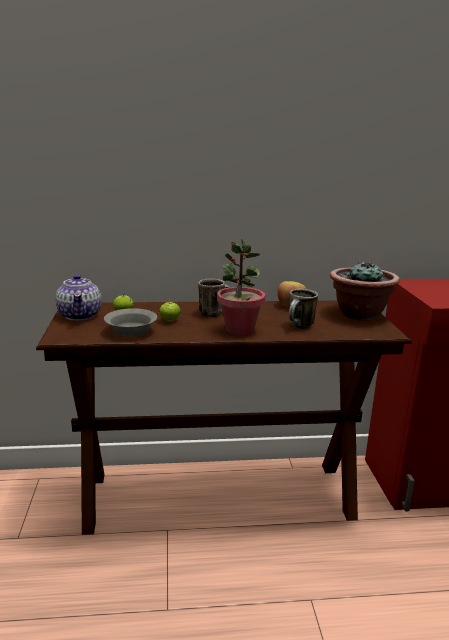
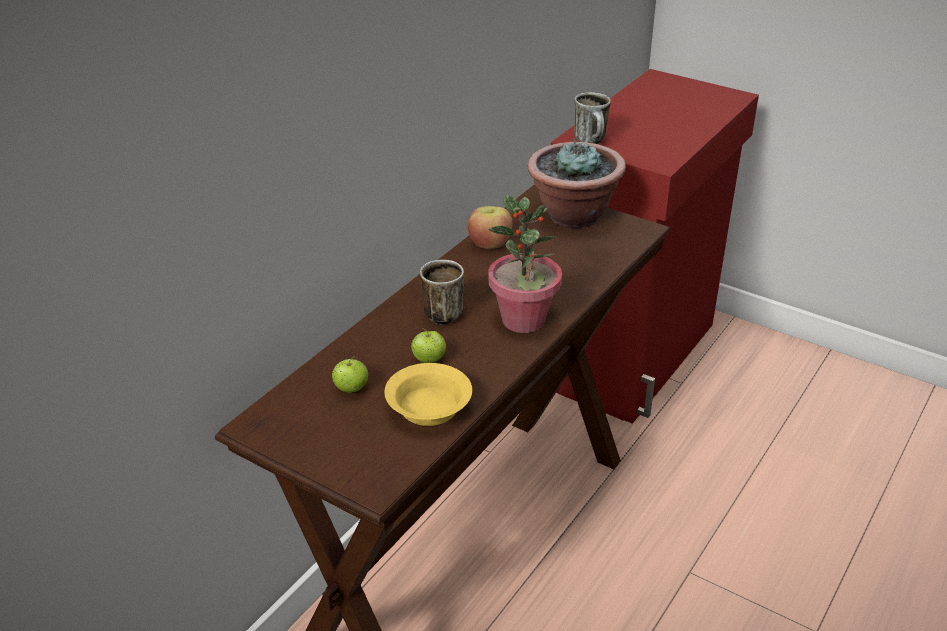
camera: 50 degrees left, 15 degrees up
teapot [56,274,102,321] -> none
grey bowl [104,308,157,337] -> yellow bowl [385,363,472,426]
mug [289,289,318,329] -> mug moved to [574,92,611,144]

